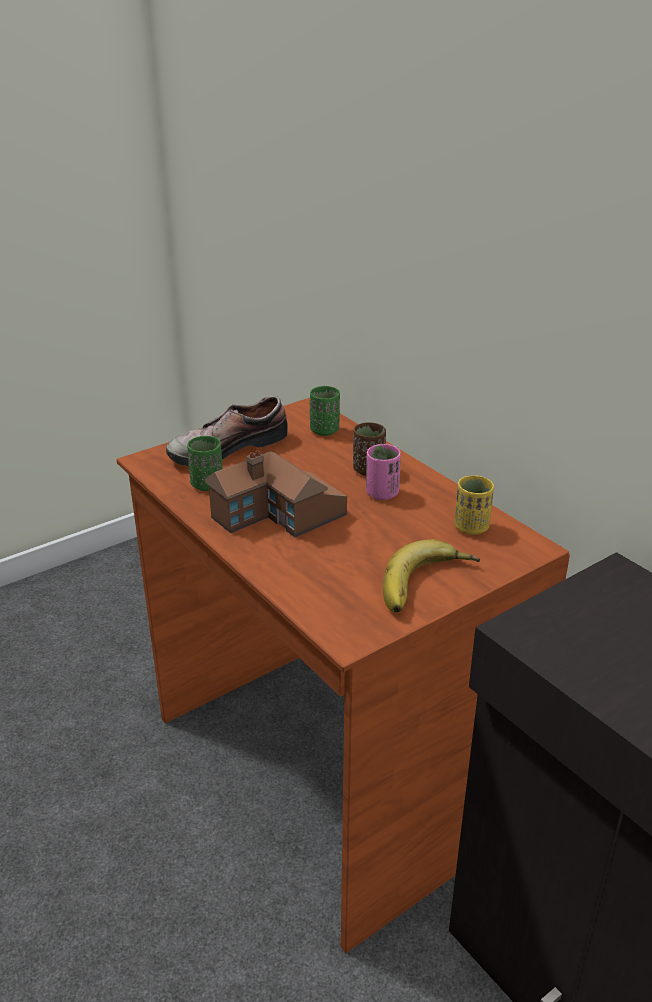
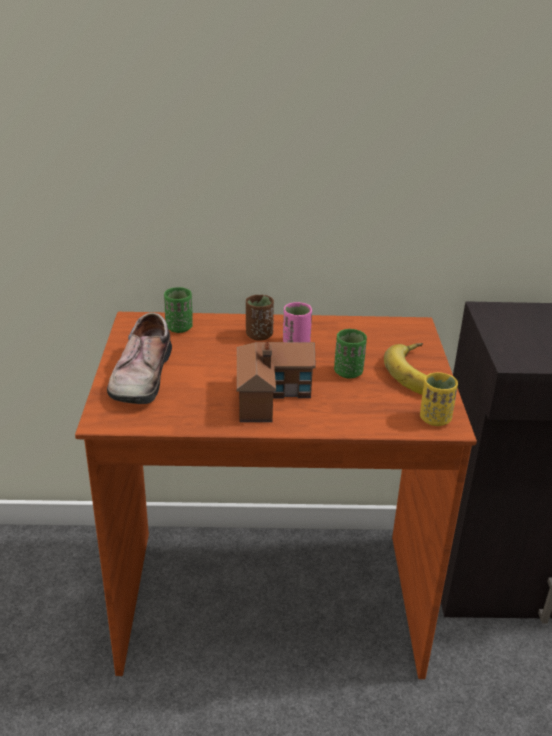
camera: 55 degrees left, 0 degrees up
green cup [187,436,223,491] -> green cup moved to [334,329,367,379]
yellow cup [454,475,494,535] -> yellow cup moved to [420,372,458,426]

